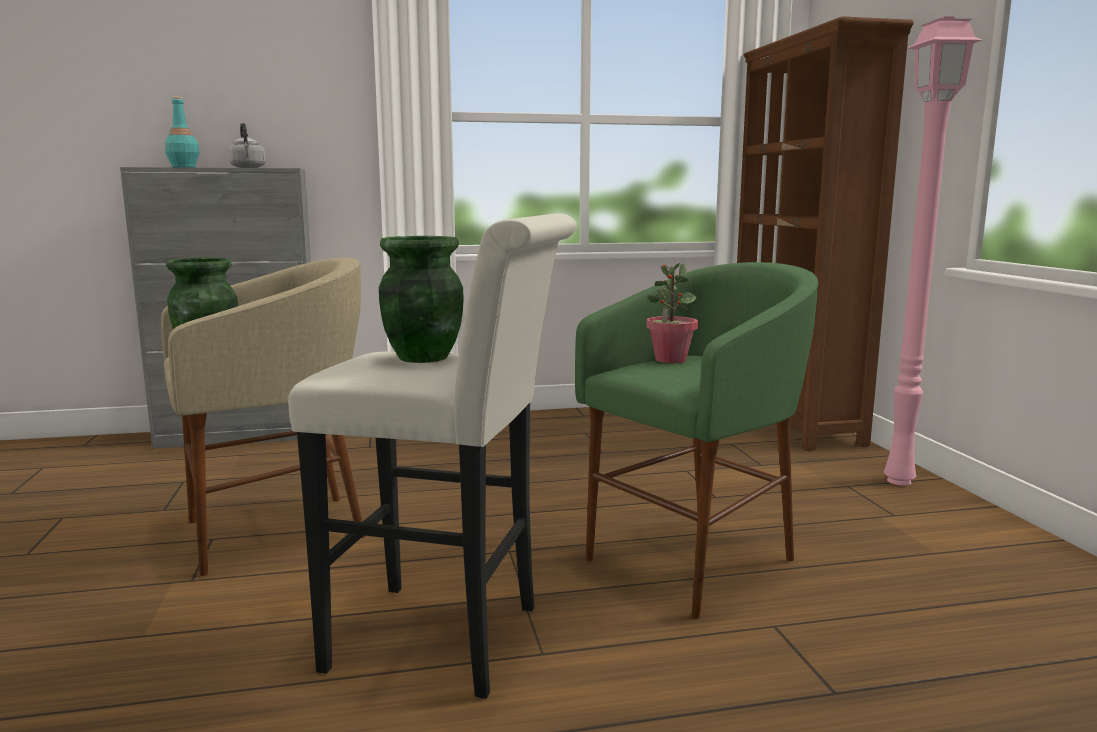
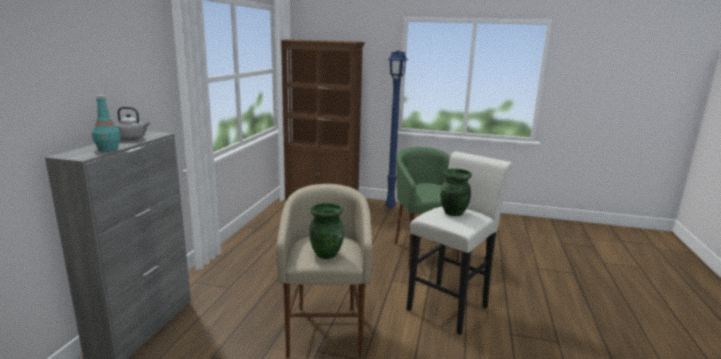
camera: 65 degrees left, 5 degrees up
potted plant [646,263,698,363] -> none
pink floor lamp [884,16,982,486] -> blue floor lamp [386,51,408,208]

